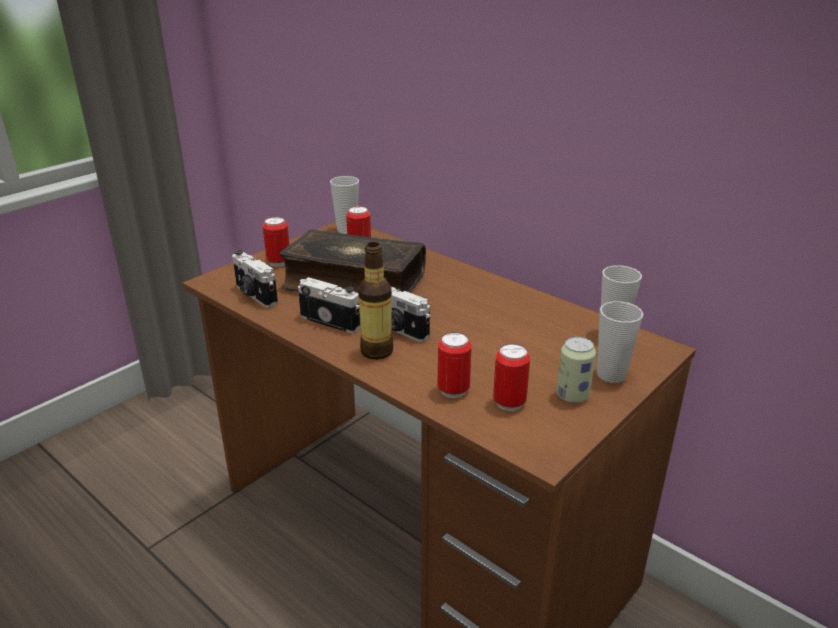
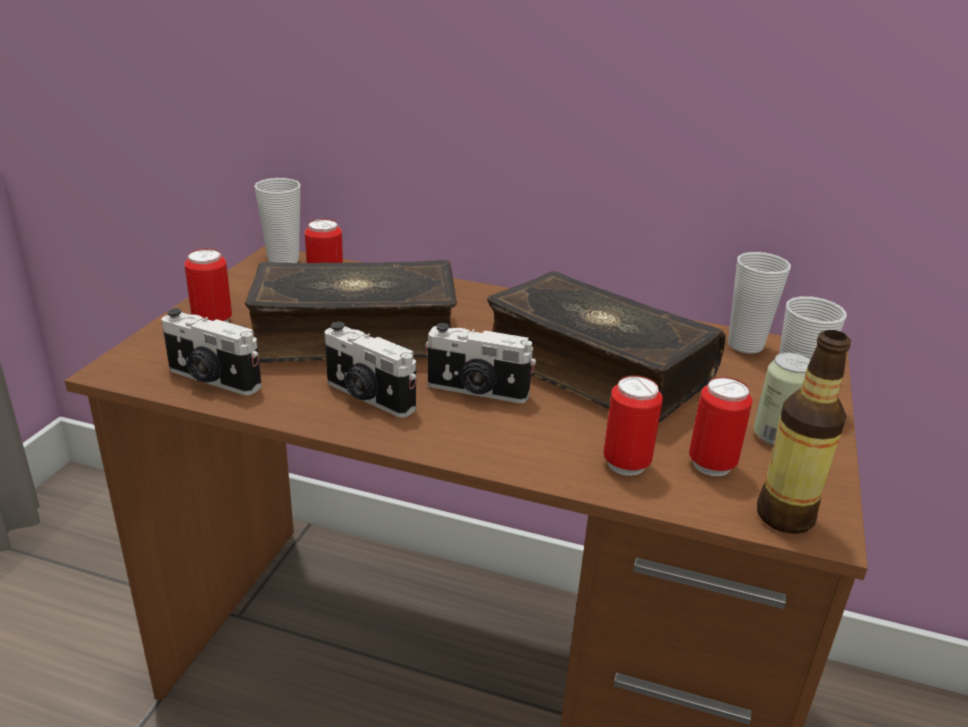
camera: 25 degrees left, 0 degrees up
camera [298,277,360,333] -> camera turned 150 degrees counterclockwise [324,322,416,418]
bottle [358,242,393,360] -> bottle moved to [757,330,851,534]
none -> book [487,271,725,423]

